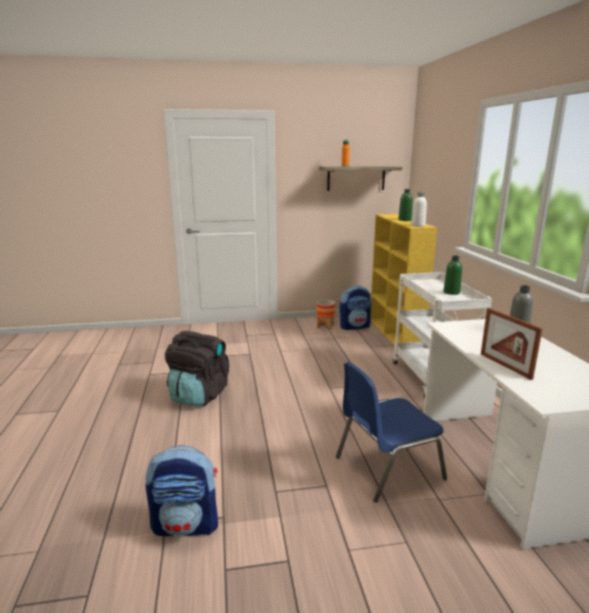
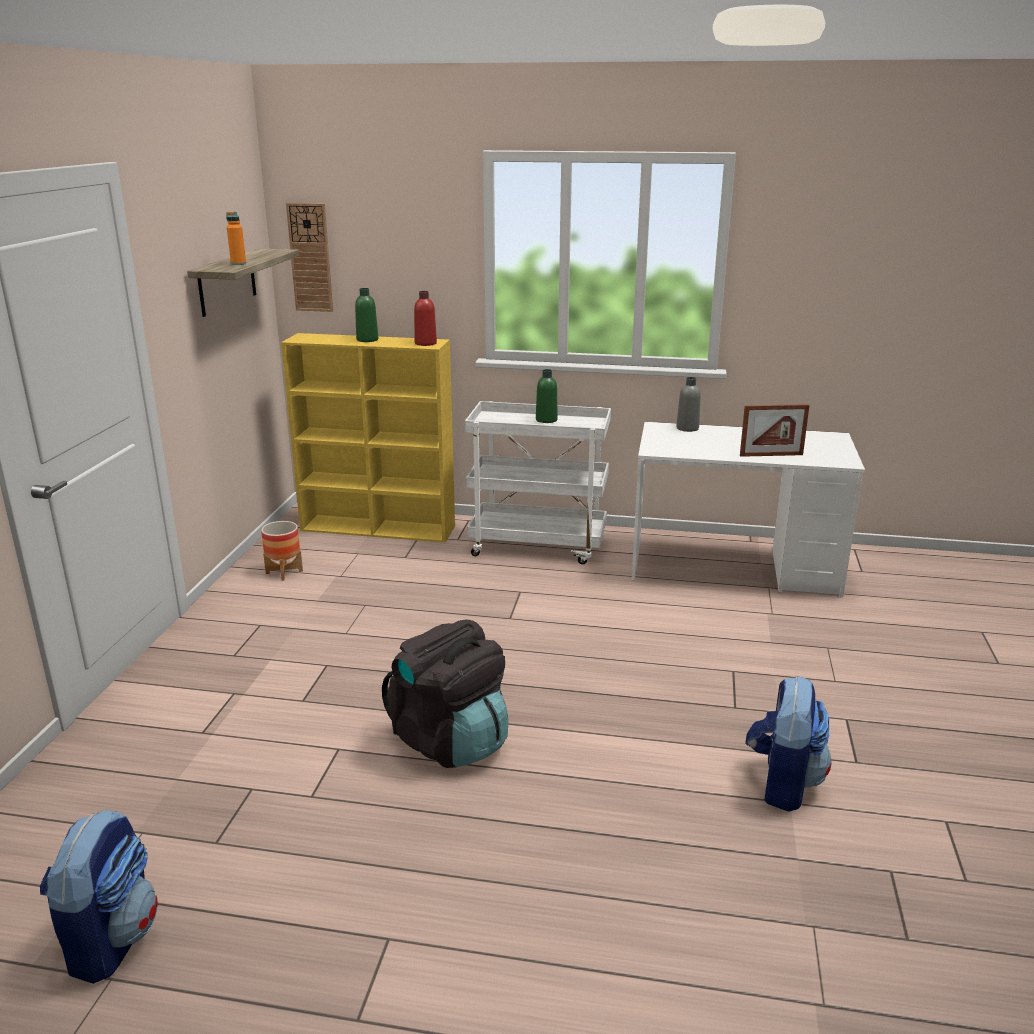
camera: 70 degrees left, 5 degrees up
blue chair [336,362,447,503] -> none
backpack [340,286,371,330] -> backpack moved to [40,809,158,984]
white bottle [411,192,427,227] -> red bottle [414,291,437,346]
none -> wall clock [286,203,333,312]

